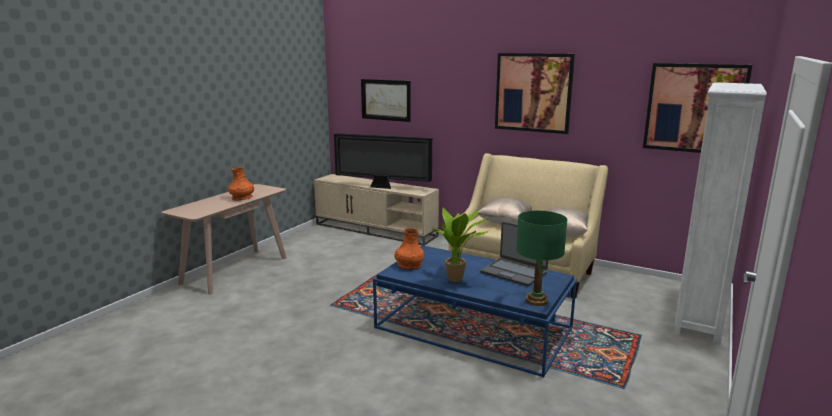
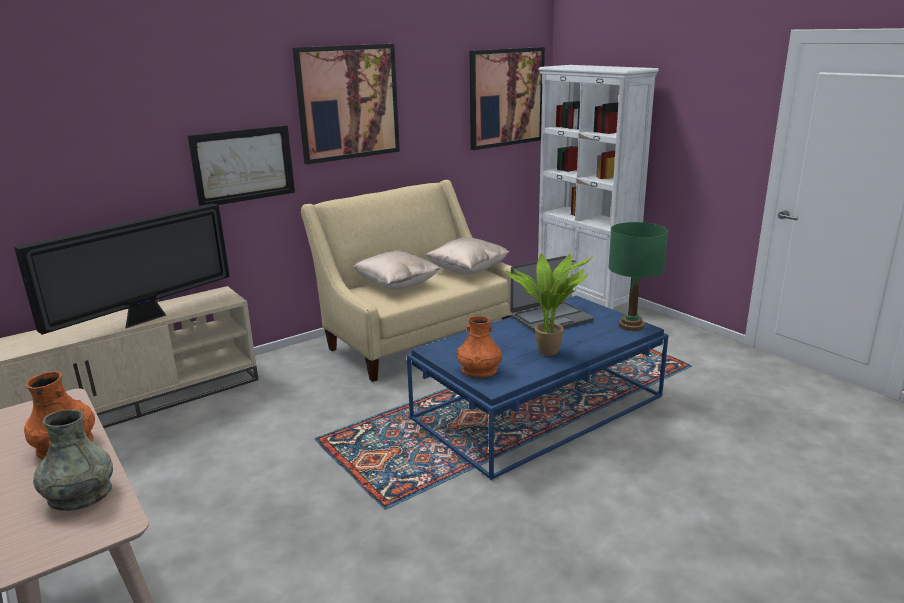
camera: 65 degrees left, 5 degrees up
picture [361,79,411,122] -> picture moved to [187,125,295,206]
none -> grey vase [33,409,113,511]

